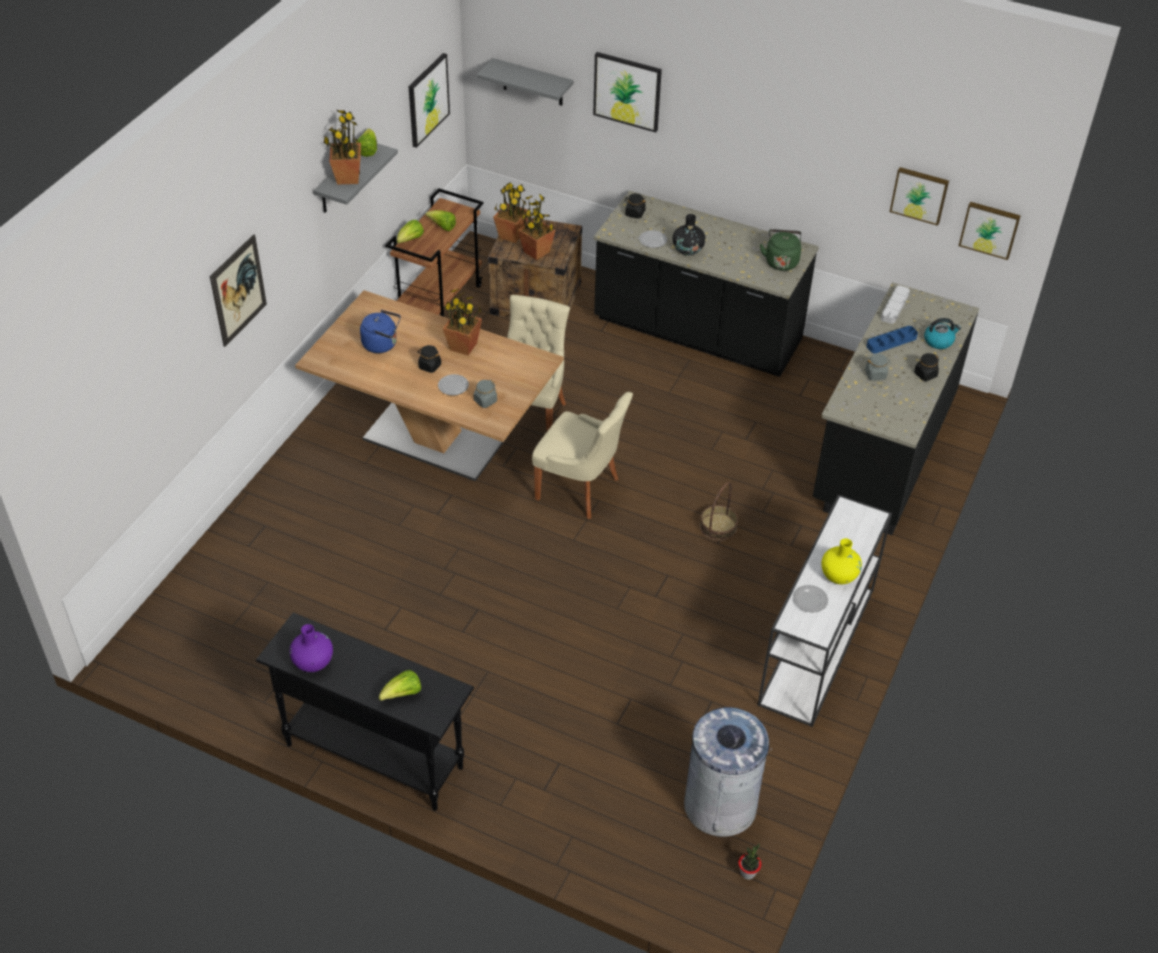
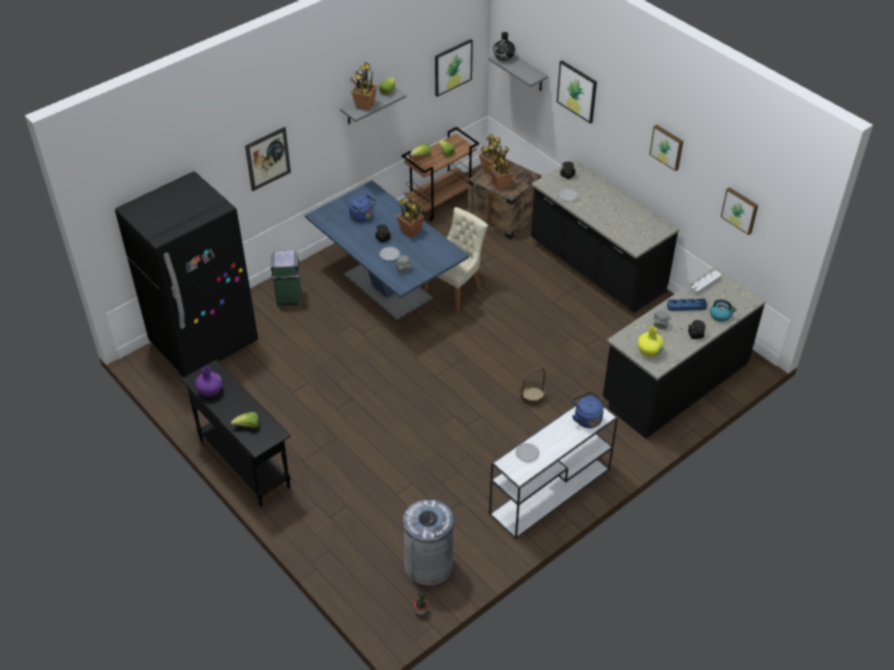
camera: 25 degrees right, 0 degrees up
brown dining table [295,290,564,481] -> blue dining table [305,180,469,321]
beige chair [532,392,633,519] -> none
black vase [673,214,706,256] -> black vase moved to [493,32,515,61]
green kettle [760,229,801,271] -> none
yellow vase [821,538,862,584] -> yellow vase moved to [638,326,664,357]
picture [959,202,1021,260] -> picture moved to [649,125,683,171]
none -> black fridge [115,171,258,378]
none -> green trash can [271,250,302,307]
none -> blue kettle [572,392,604,428]

